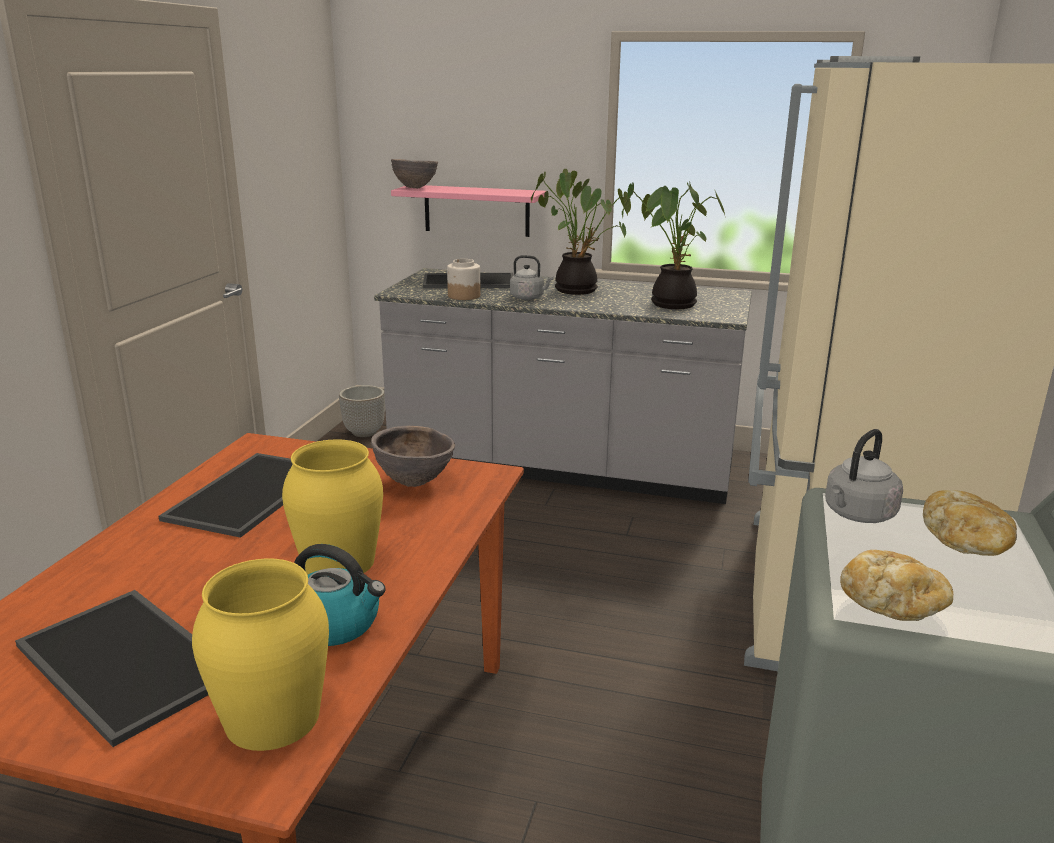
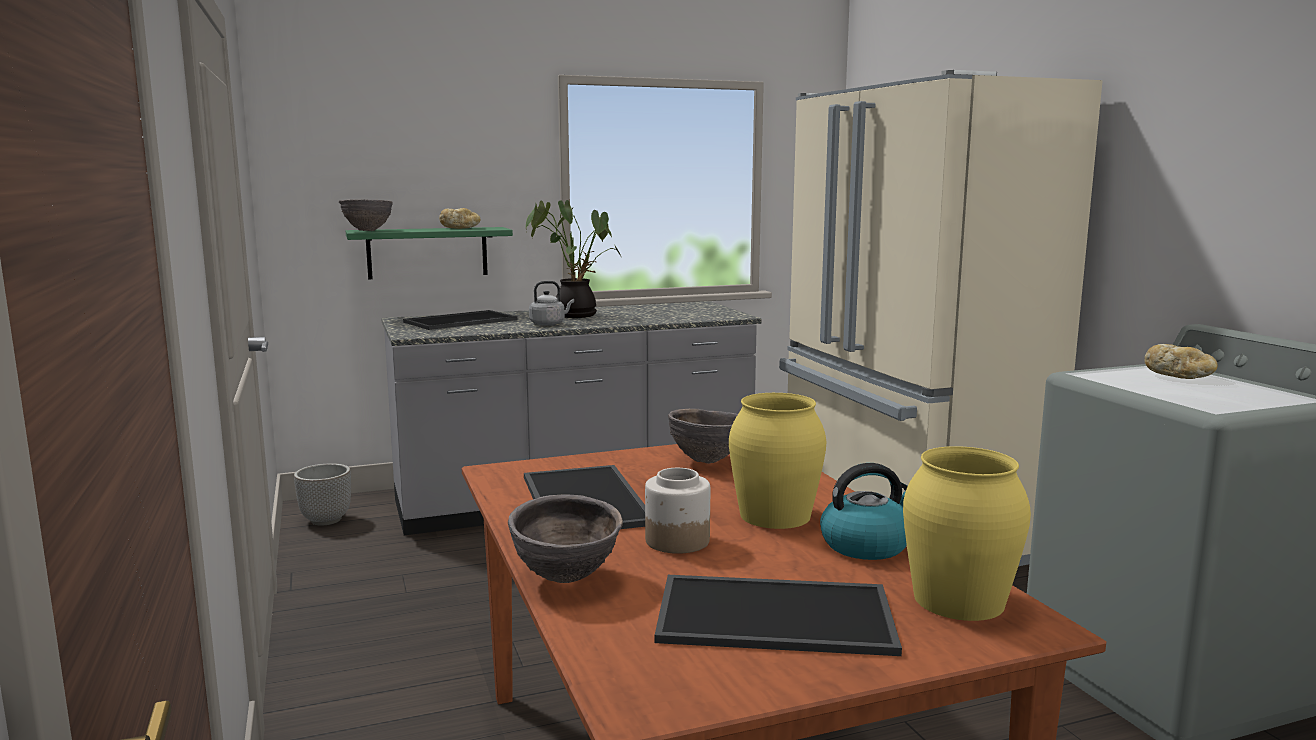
camera: 35 degrees left, 10 degrees down
pink shelf [391,185,546,237] -> green shelf [346,227,513,279]
jar [447,259,481,300] -> jar moved to [645,468,710,554]
potted plant [622,181,725,309] -> none
grey kettle [825,429,903,523] -> none
bread [840,550,953,621] -> bread moved to [439,208,481,229]
none -> brown bowl [508,495,623,583]

